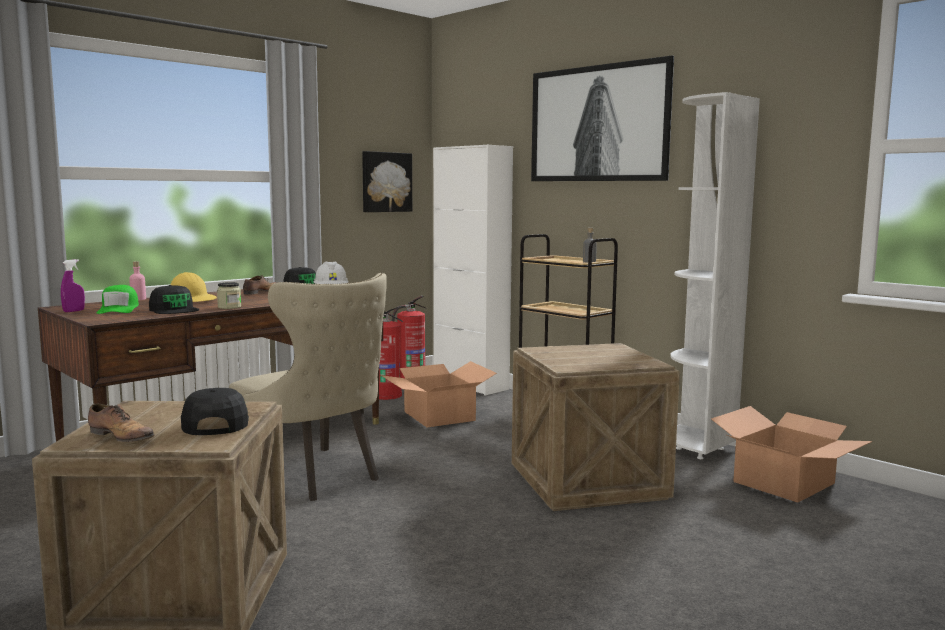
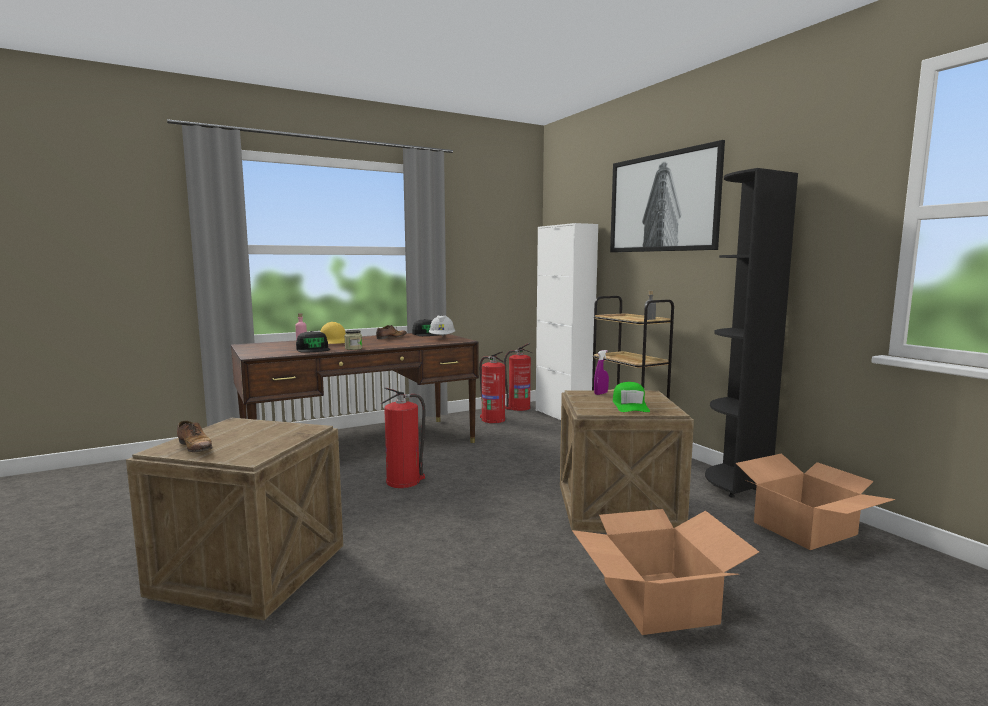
camera: 15 degrees right, 0 degrees up
purple spray bottle [61,259,85,312] -> purple spray bottle moved to [594,350,609,395]
green cap [97,285,139,314] -> green cap moved to [613,382,650,412]
black cap [181,388,249,435] -> none
beige chair [229,272,387,501] -> fire extinguisher [381,388,425,488]
picture [362,151,412,212] -> none
cardboard box [381,361,497,427] -> cardboard box moved to [572,509,759,635]
white bookcase [670,92,760,459] -> black bookcase [705,168,798,498]

